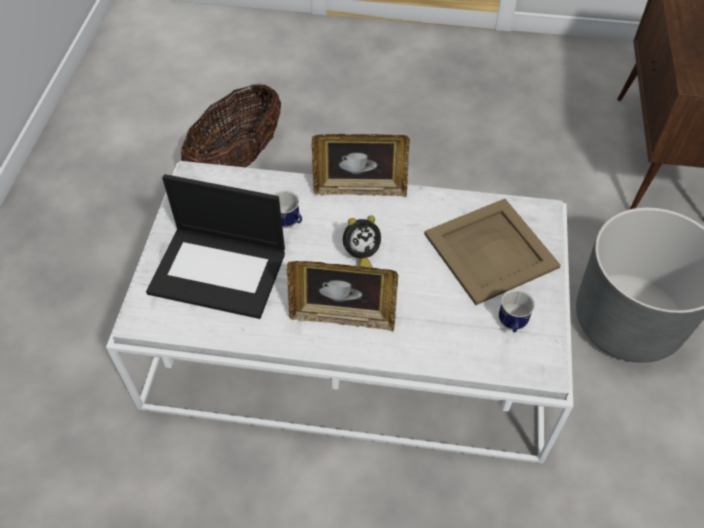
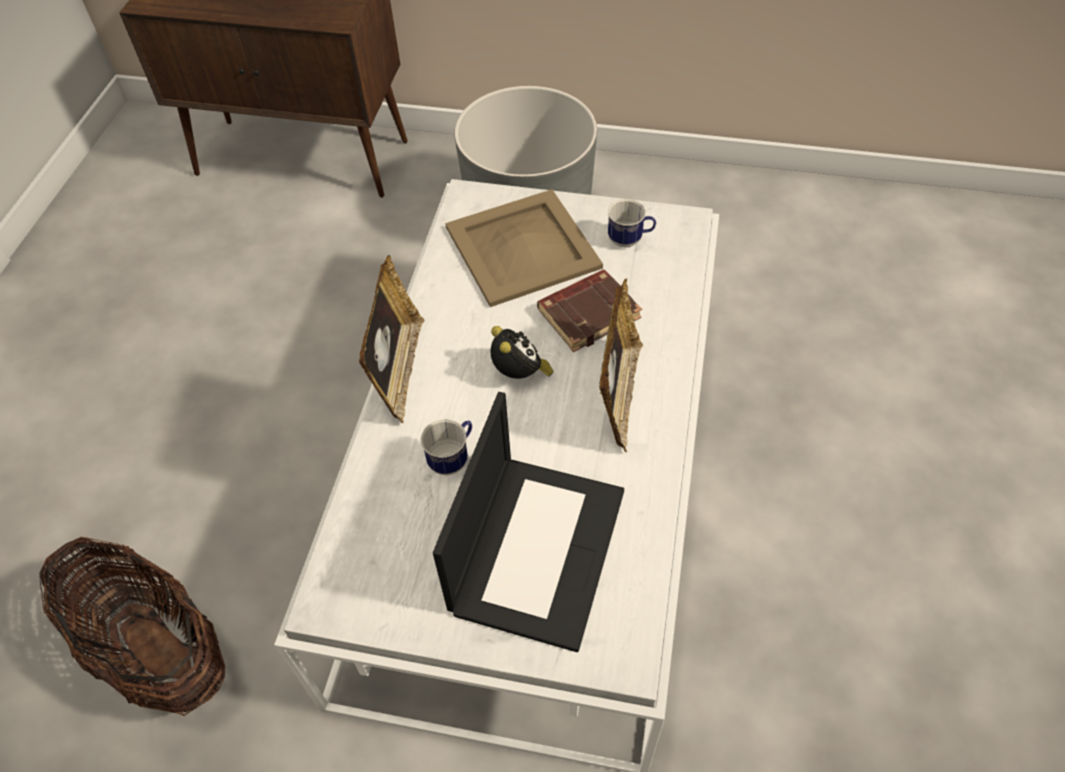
camera: 85 degrees left, 0 degrees up
none -> brown book [537,270,642,352]

